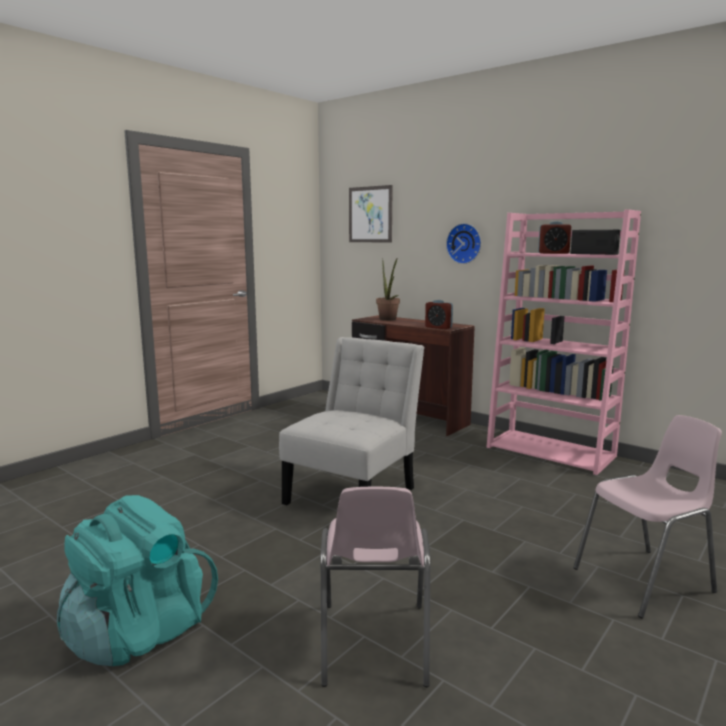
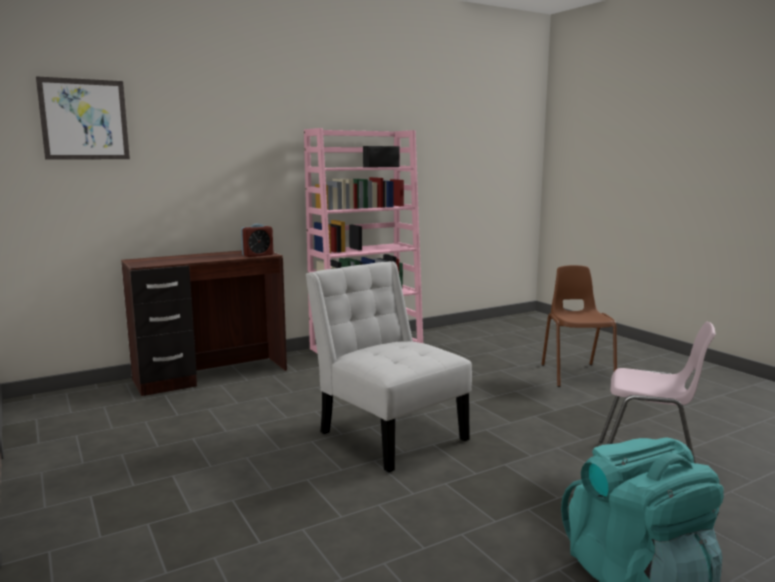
camera: 70 degrees left, 0 degrees up
potted plant [376,258,400,321] -> none
wall clock [446,223,481,264] -> none
alarm clock [538,221,571,254] -> none
pink chair [573,415,722,618] -> brown chair [542,265,617,387]

